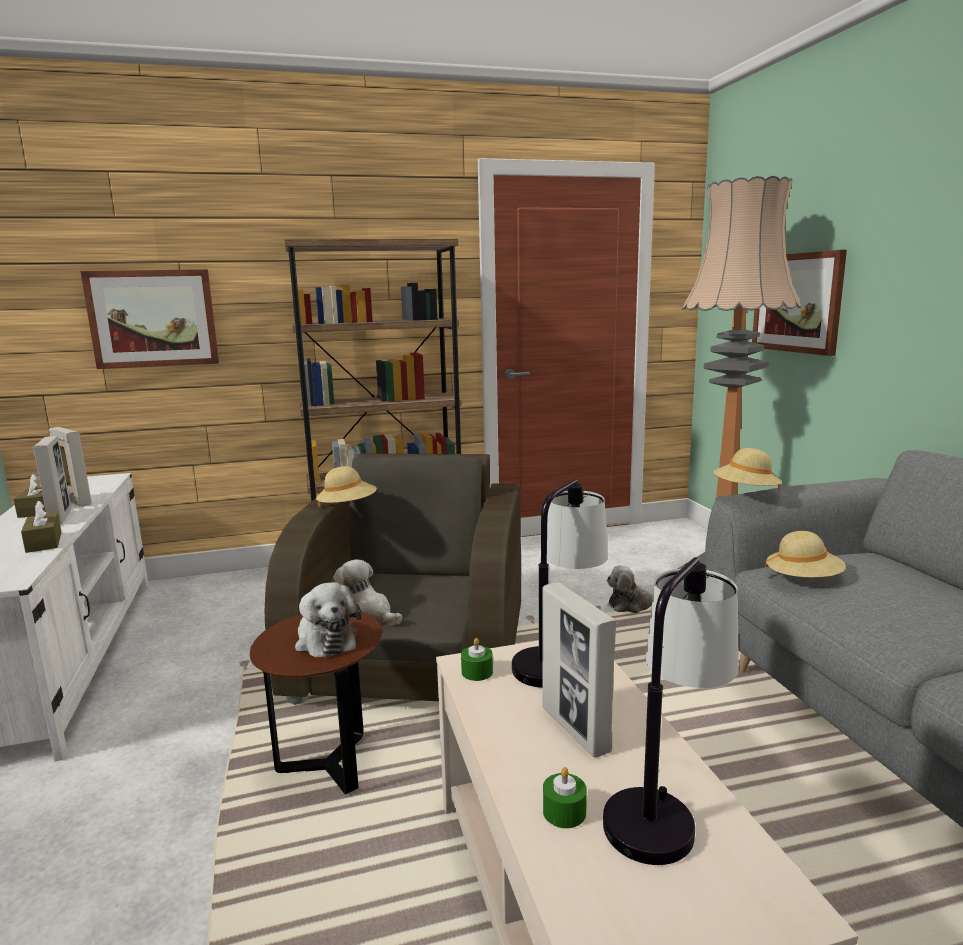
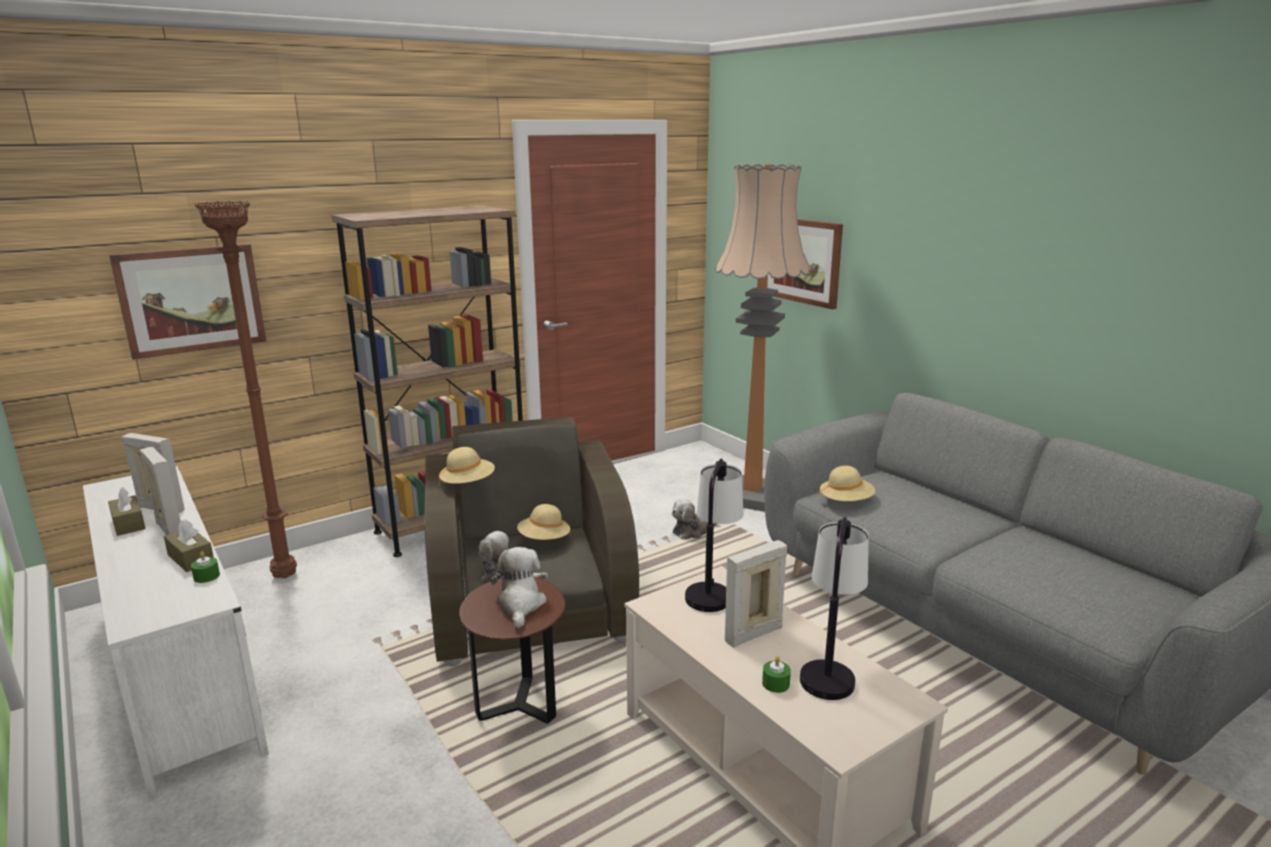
camera: 20 degrees left, 5 degrees up
plush toy [295,582,362,658] -> plush toy turned 135 degrees counterclockwise [490,547,546,628]
green candle [461,638,493,681] -> green candle moved to [191,551,220,583]
picture frame [542,582,617,757] -> picture frame turned 105 degrees clockwise [725,540,787,647]
beige hat [713,448,782,492] -> beige hat moved to [517,504,571,540]
none -> brown floor lamp [194,201,297,578]

